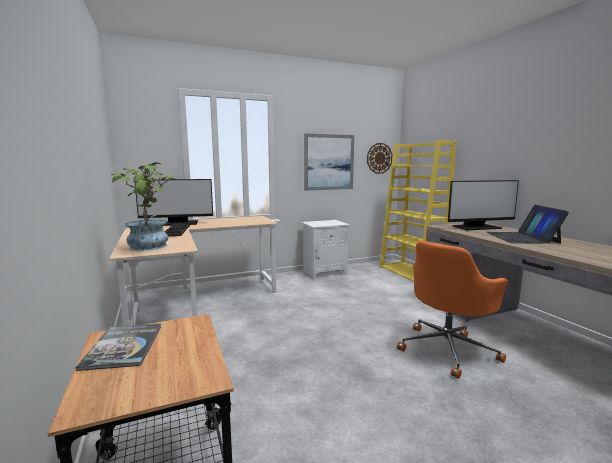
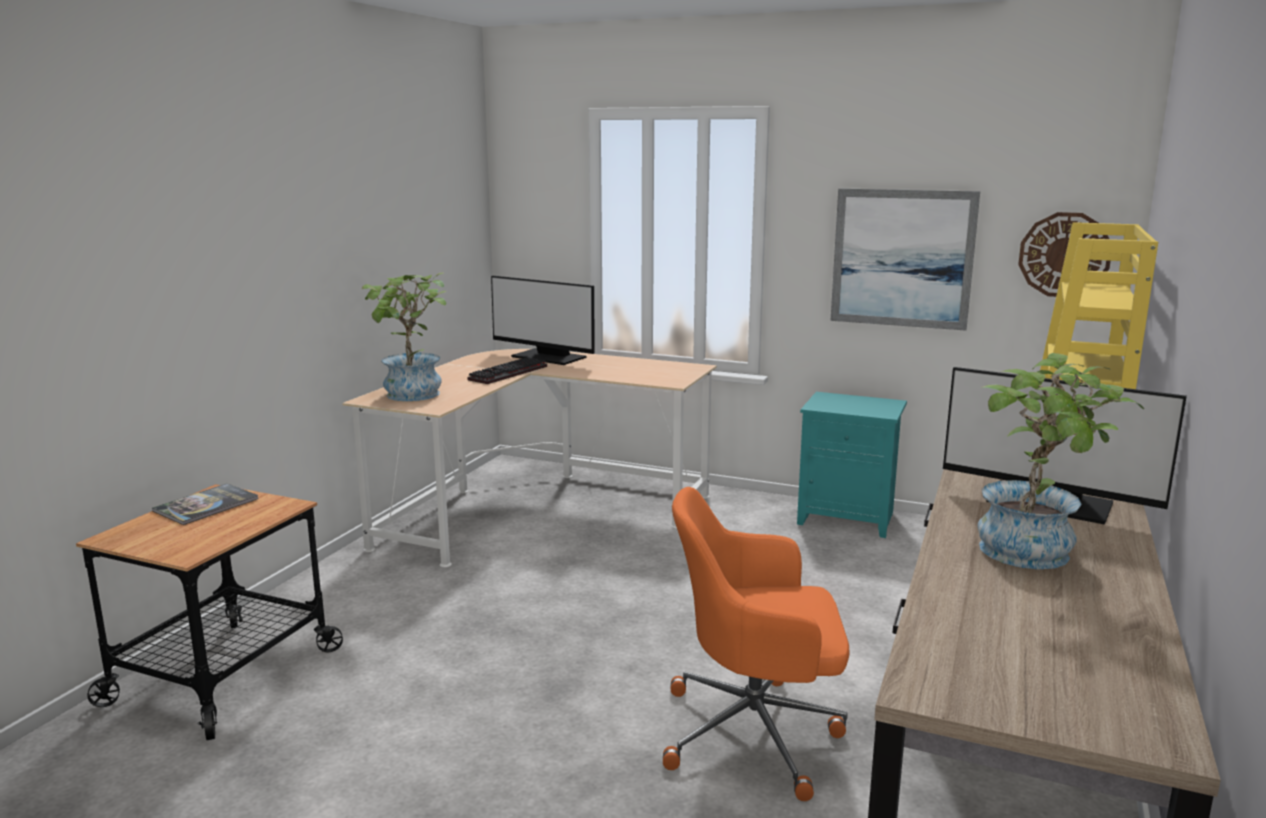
camera: 45 degrees right, 5 degrees up
white nightstand [301,220,350,279] -> turquoise nightstand [797,392,907,538]
laptop [486,205,569,244] -> potted plant [978,353,1144,569]

